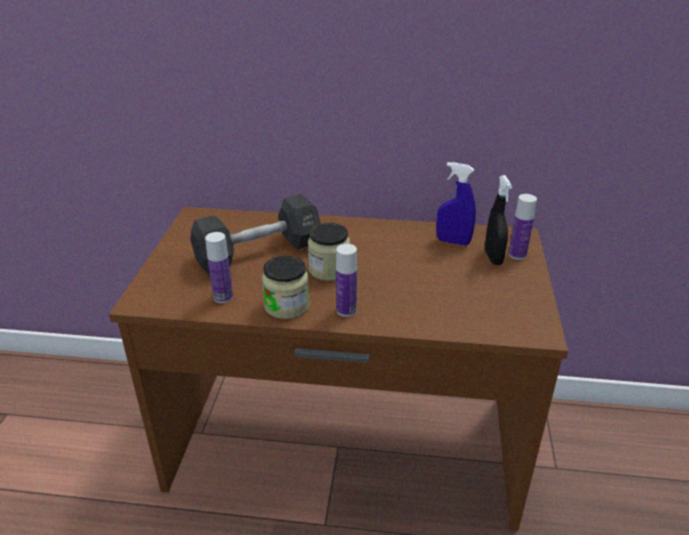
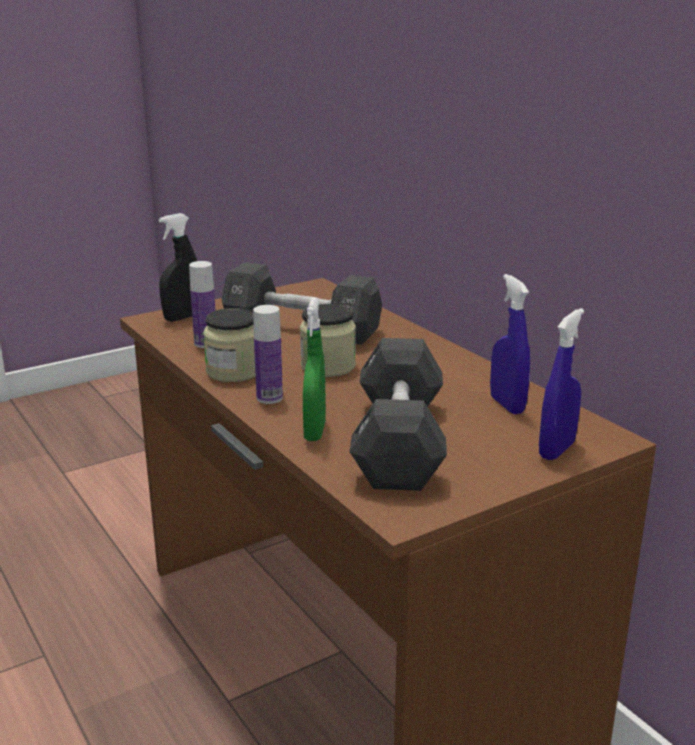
camera: 50 degrees right, 10 degrees down
black spray bottle [485,175,512,265] -> black spray bottle moved to [159,213,197,322]
bottle [509,194,537,260] -> blue spray bottle [539,308,584,460]
none -> green spray bottle [303,297,326,441]
none -> black dumbbell [349,338,447,491]

